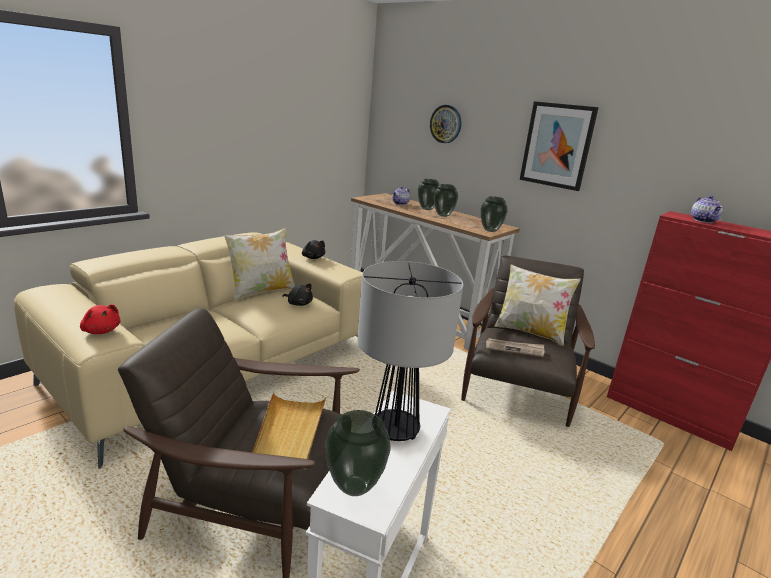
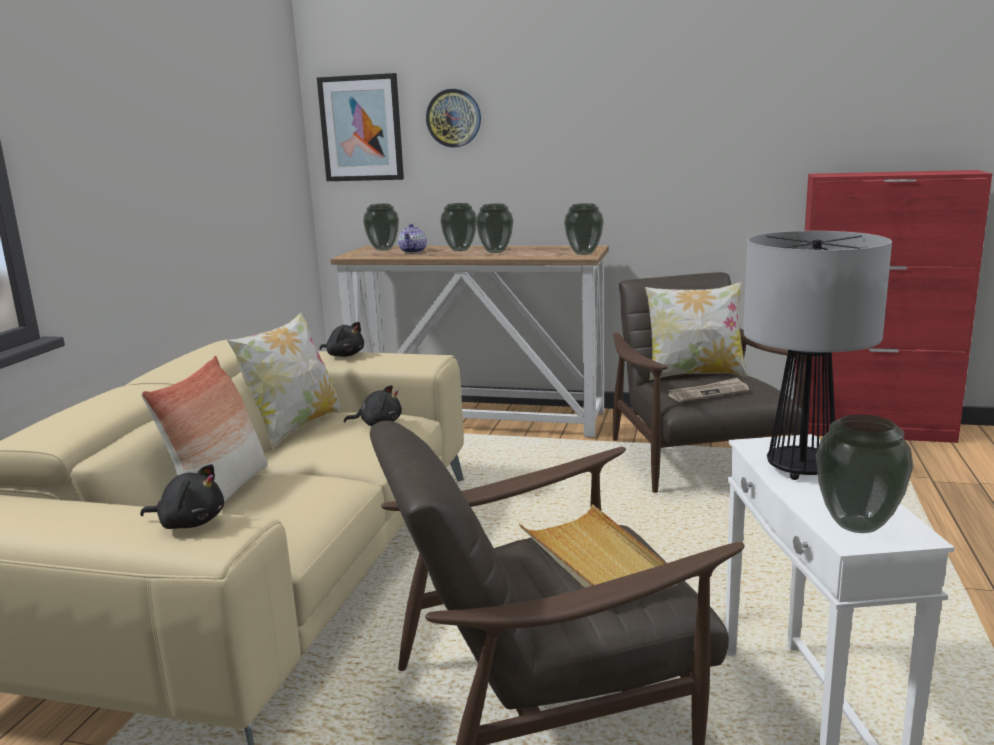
camera: 25 degrees left, 5 degrees down
red plush toy [80,304,120,334] -> black plush toy [140,464,224,529]
picture [520,101,599,191] -> picture moved to [317,73,404,181]
teapot [691,195,722,223] -> none
none -> pillow [141,356,268,502]
none -> vase [363,204,399,250]

